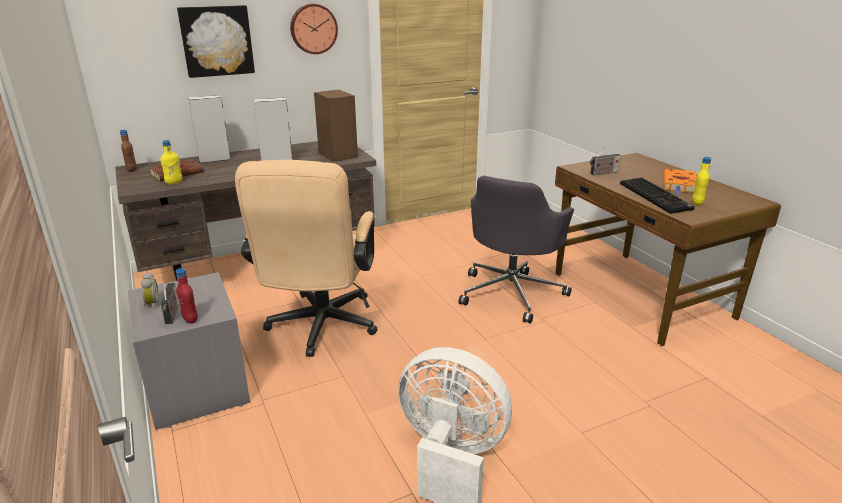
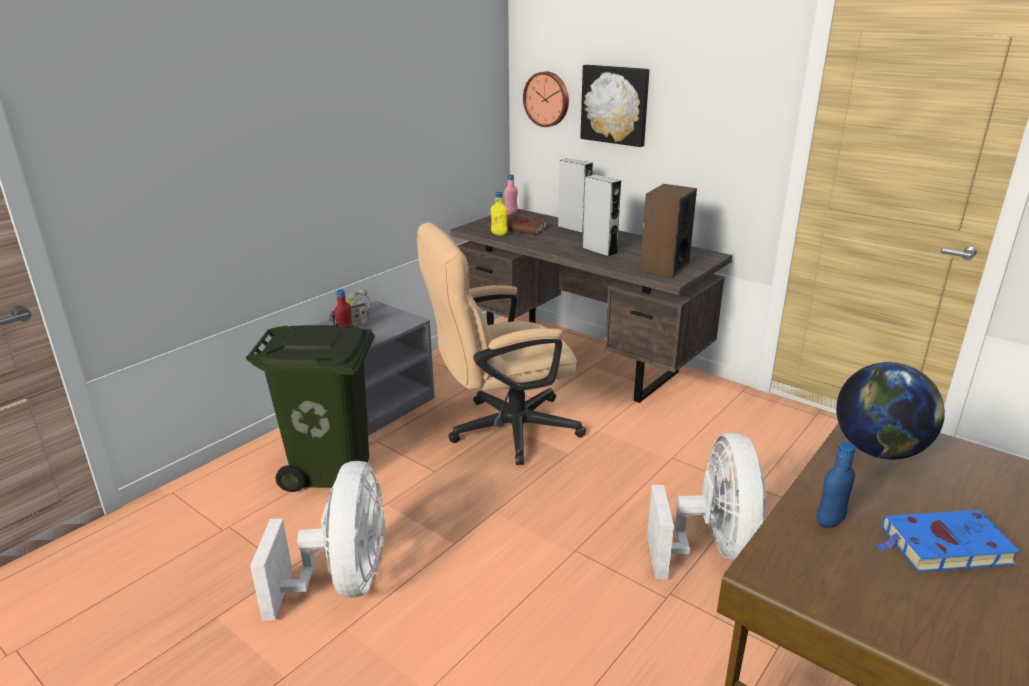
camera: 65 degrees right, 0 degrees up
brown bottle [120,130,137,172] -> pink bottle [504,175,518,215]
wall clock [290,4,338,54] -> wall clock moved to [523,71,569,127]
grey office chair [459,176,574,324] -> white fan [647,433,767,579]
radio [590,147,621,176] -> globe [836,362,945,460]
keyboard [620,177,695,214] -> blue bottle [817,442,855,528]
orange book [664,169,697,195] -> blue book [874,510,1021,572]
yellow bottle [692,157,711,205] -> none
none -> green trash can [246,323,375,492]

